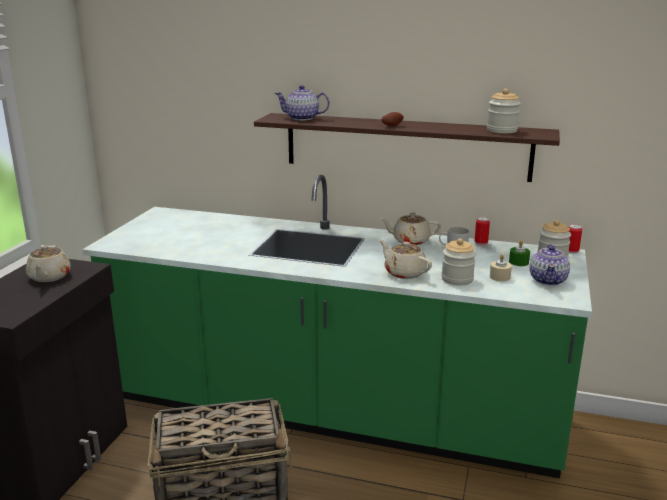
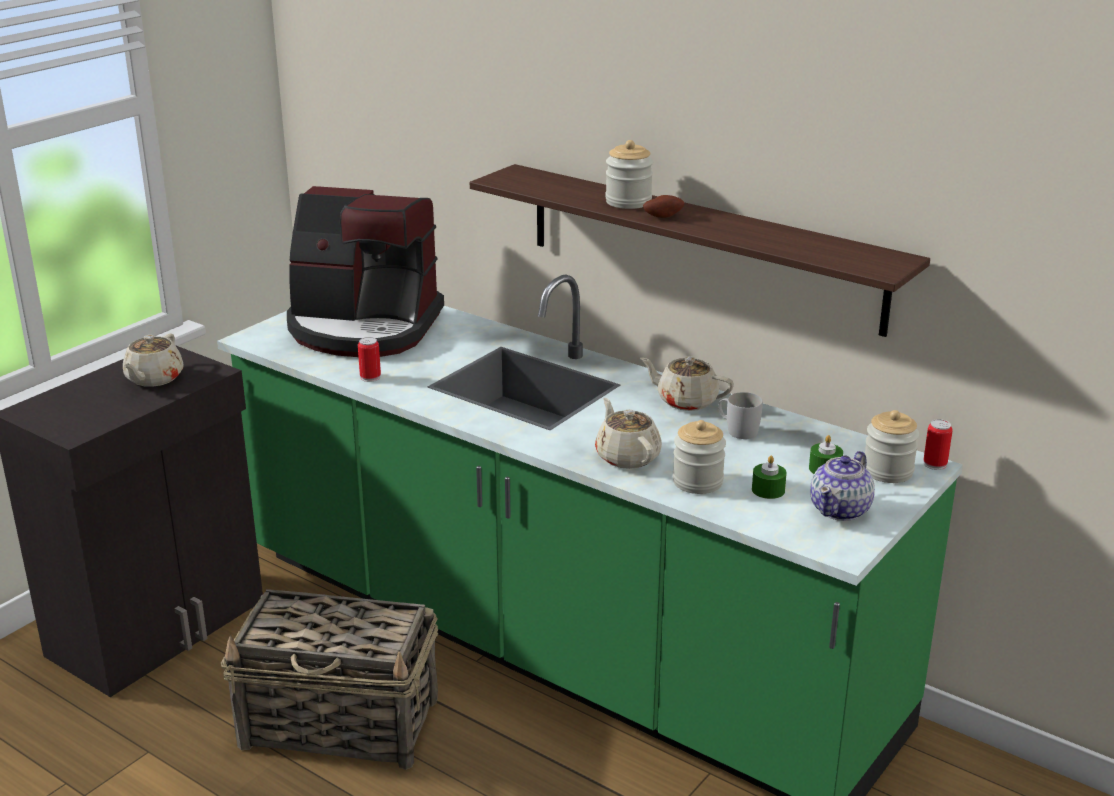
camera: 20 degrees right, 5 degrees up
teapot [275,85,330,120] -> none
can [474,217,490,246] -> can moved to [358,337,381,382]
jar [487,89,521,133] -> jar moved to [605,140,653,209]
beige candle [490,255,512,282] -> green candle [752,456,787,499]
none -> coffee machine [287,186,444,357]

